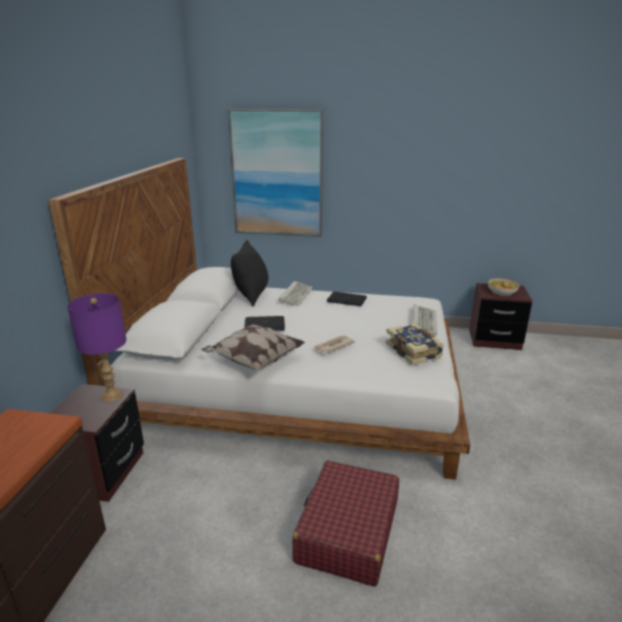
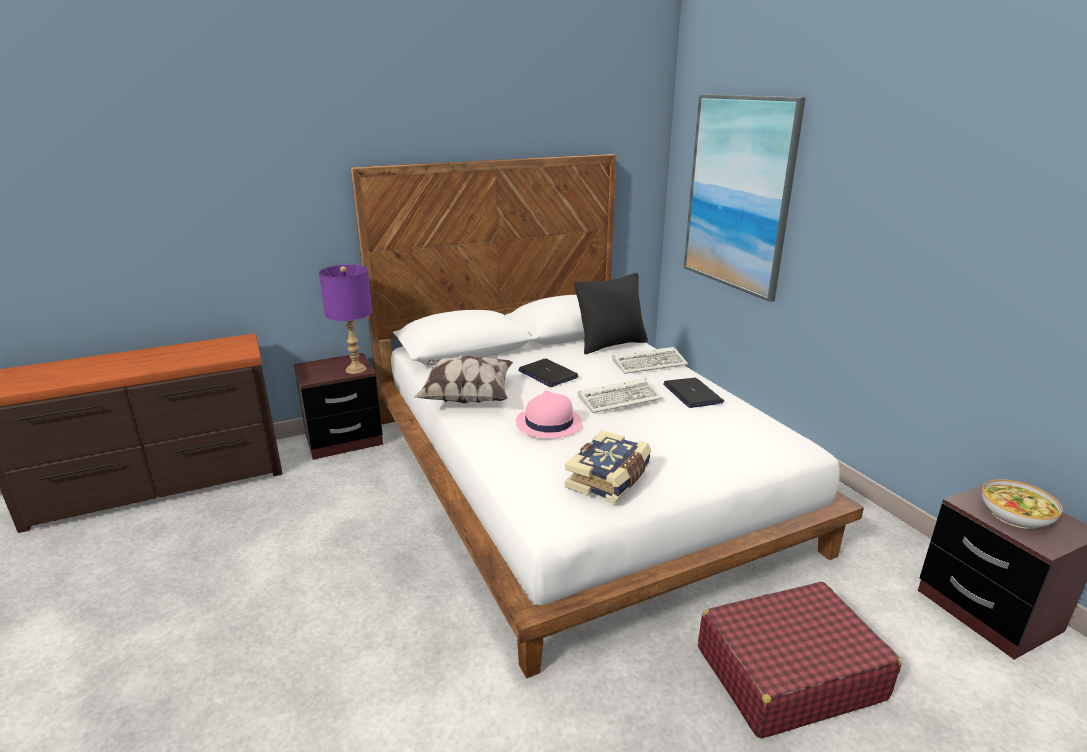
camera: 55 degrees right, 0 degrees up
red suitcase [292,460,399,587] -> red suitcase moved to [698,582,901,739]
newspaper [314,336,355,354] -> pink hat [516,391,583,438]
keyboard [413,304,437,335] -> keyboard moved to [578,378,663,413]

